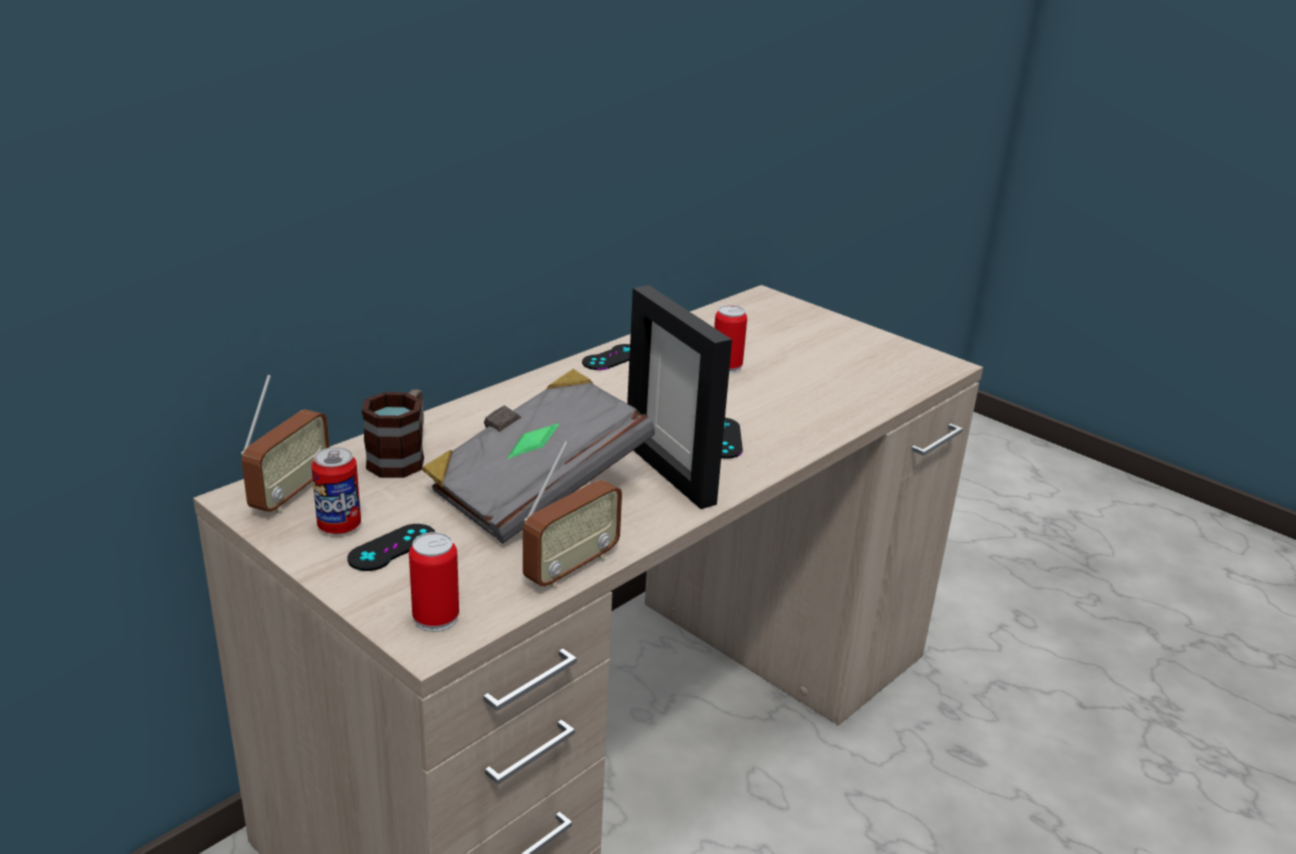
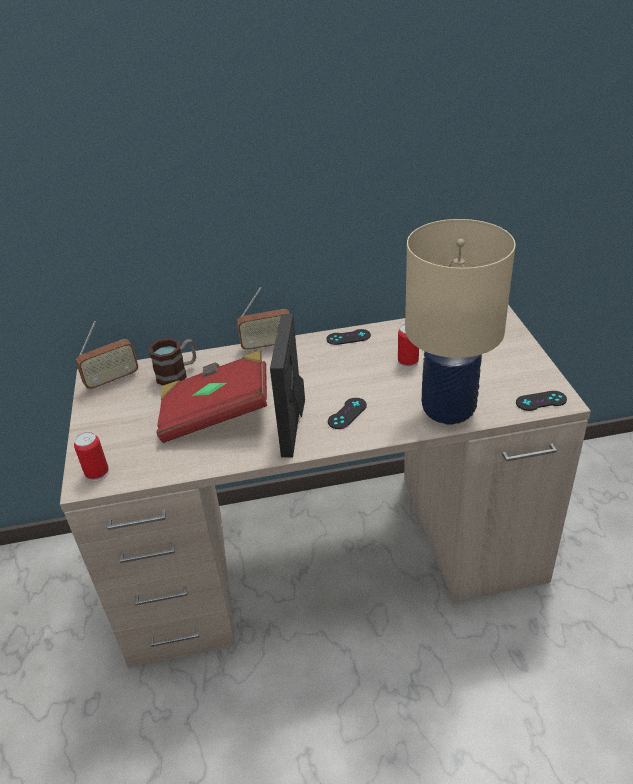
camera: 40 degrees right, 10 degrees up
can [311,447,361,534] -> none
black game controller [347,524,435,571] -> black game controller moved to [516,391,567,411]
grey book [422,369,655,544] -> red book [156,350,267,443]
radio [523,441,622,589] -> radio moved to [237,287,290,352]
none -> beige table lamp [405,219,515,425]

